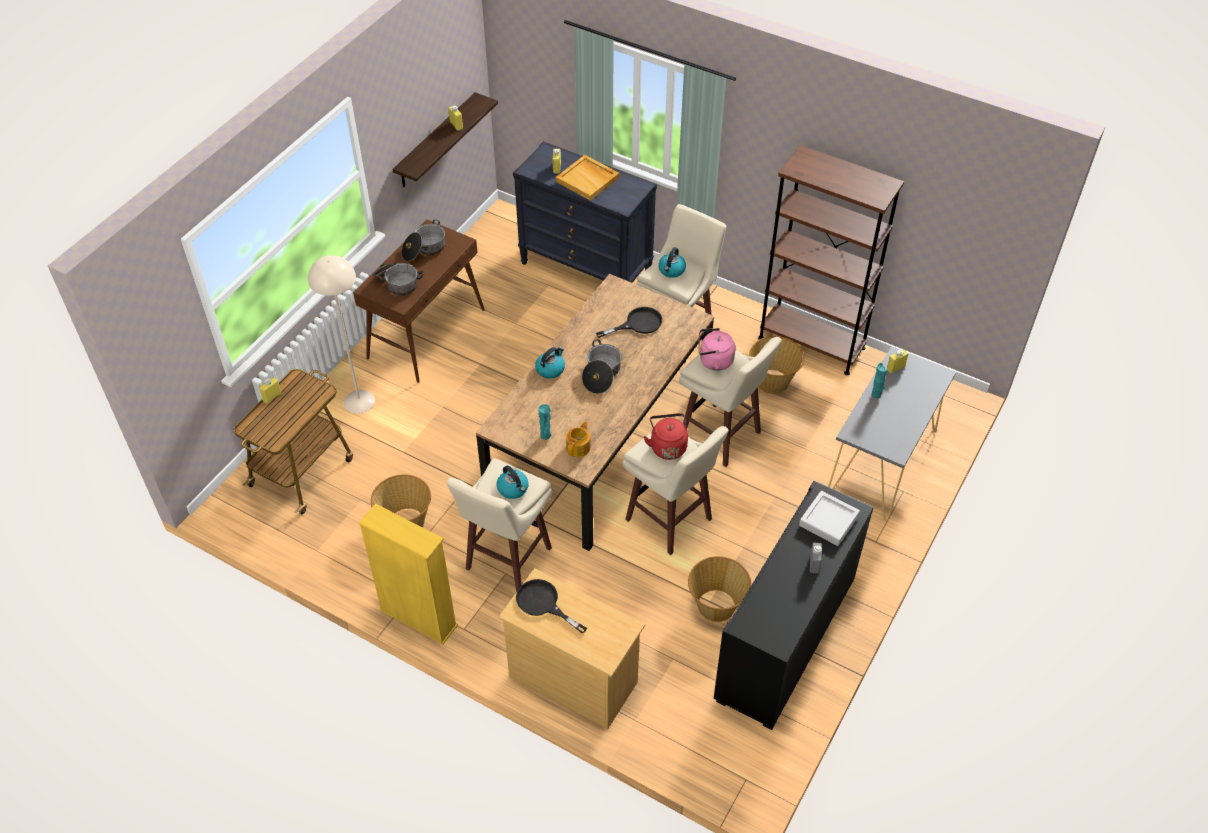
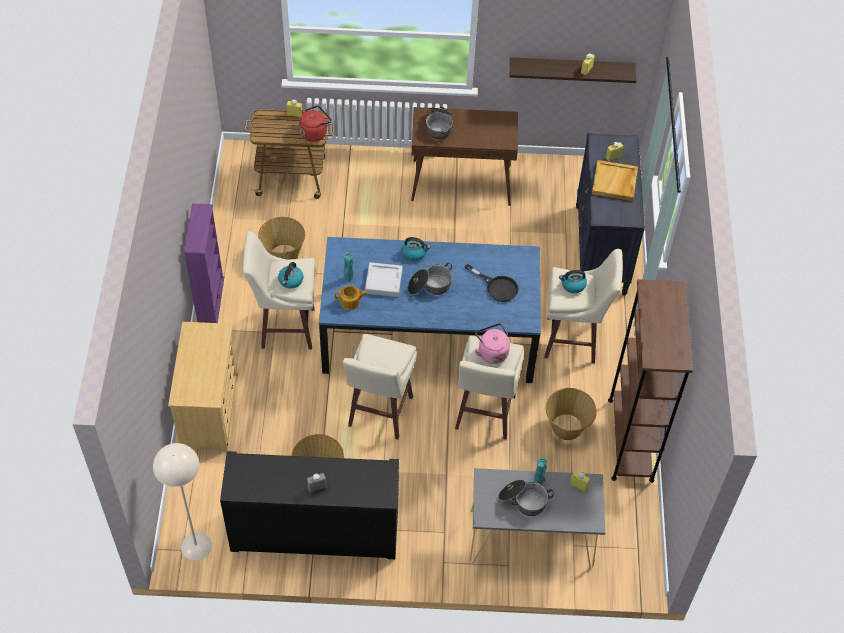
camera: 60 degrees right, 5 degrees up
beige floor lamp [308,255,375,414] -> beige floor lamp moved to [153,443,212,561]
yellow bookcase [359,504,458,644] -> purple bookcase [184,203,224,323]
cooking pot [401,220,445,261] -> cooking pot moved to [498,480,554,516]
brown dining table [476,274,714,551] -> blue dining table [319,237,541,383]
black frying pan [516,579,587,634] -> none
red kettle [644,413,688,460] -> red kettle moved to [299,105,332,142]
grey tray [799,491,860,546] -> grey tray moved to [365,262,403,297]

